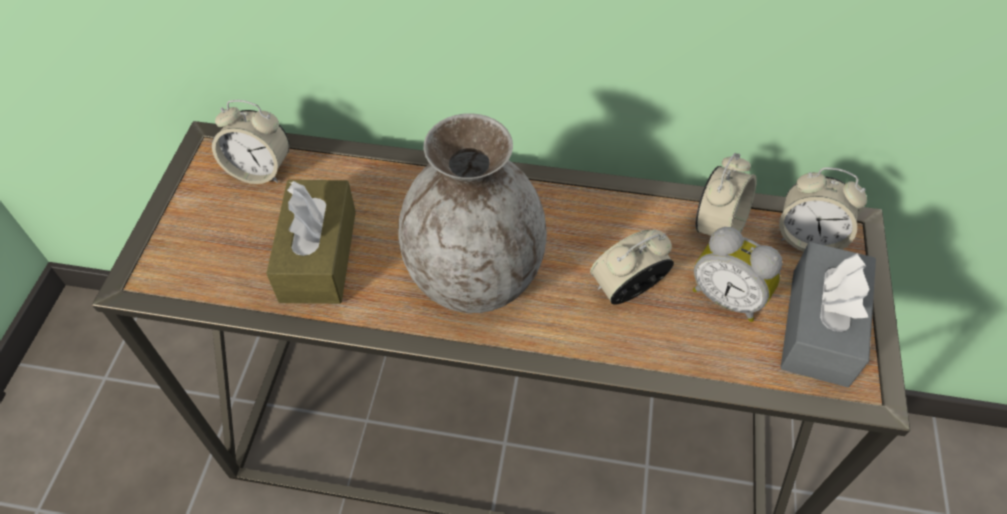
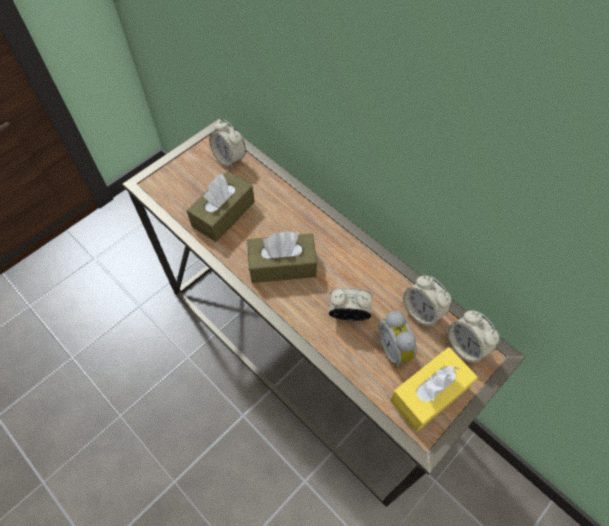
camera: 35 degrees right, 5 degrees up
grey vase [398,113,547,313] -> brown tissue box [247,231,317,283]
alarm clock [696,153,757,236] -> alarm clock turned 75 degrees clockwise [403,275,451,327]
grey tissue box [781,242,876,387] -> yellow tissue box [390,347,478,432]

